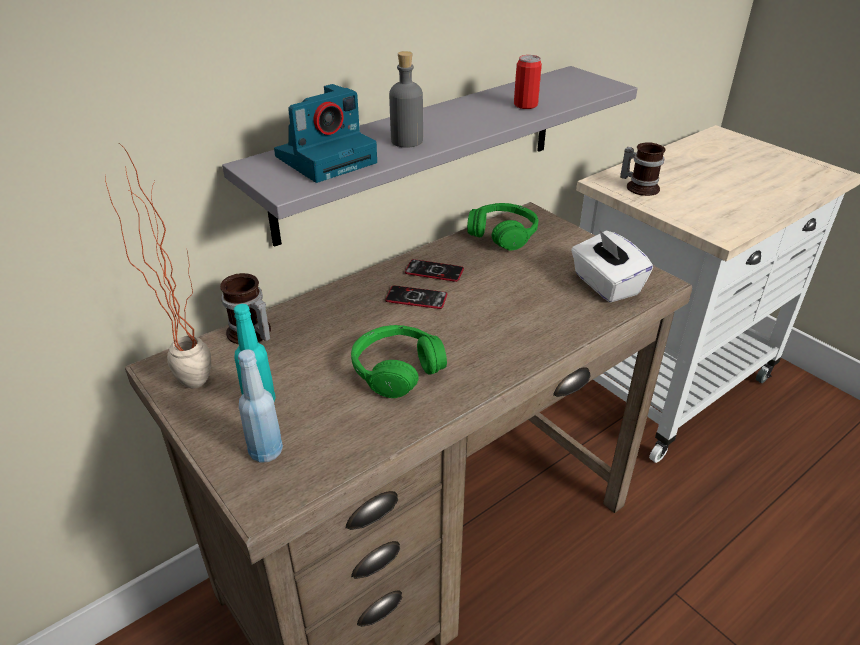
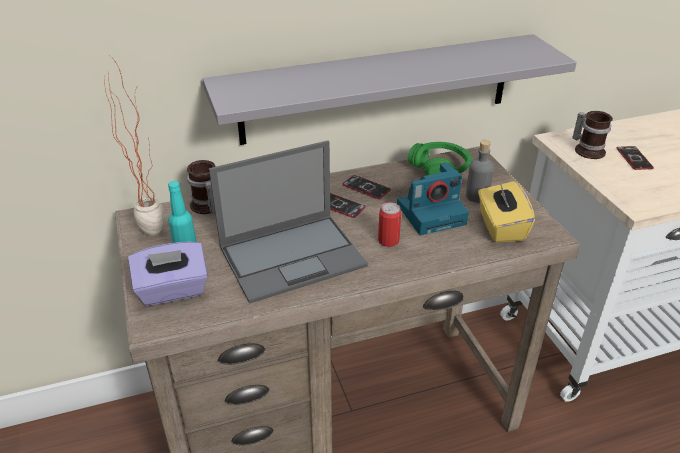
camera: 20 degrees right, 0 degrees up
blue bottle [238,349,283,463] -> purple tissue box [128,241,208,306]
camera [274,84,377,183] -> camera moved to [397,163,469,235]
green headphones [351,325,447,398] -> laptop [209,140,368,304]
grey bottle [389,51,423,148] -> grey bottle moved to [466,140,494,203]
can [514,55,542,109] -> can moved to [378,202,401,247]
white tissue box [571,229,653,303] -> yellow tissue box [478,181,535,242]
none -> phone [616,146,654,170]

